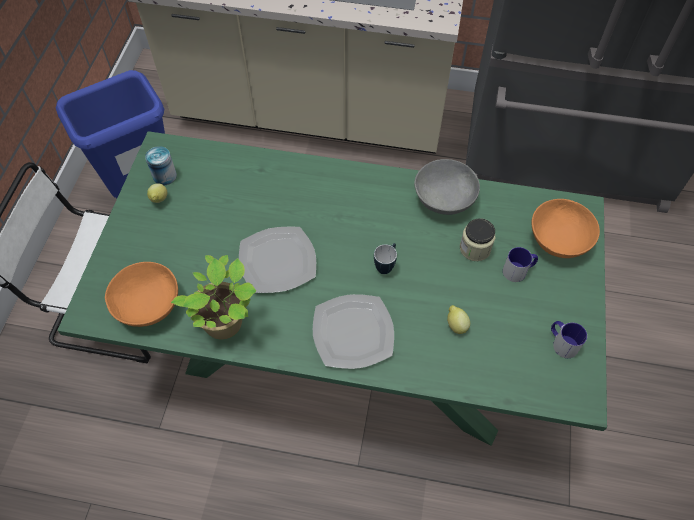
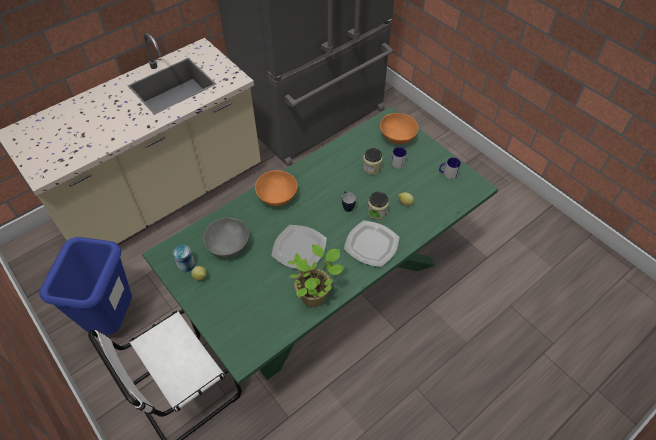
camera: 50 degrees left, 5 degrees down
orange bowl [105,262,178,327] -> orange bowl moved to [255,170,297,206]
grey bowl [414,159,480,215] -> grey bowl moved to [203,218,249,257]
none -> jar [367,192,389,220]

